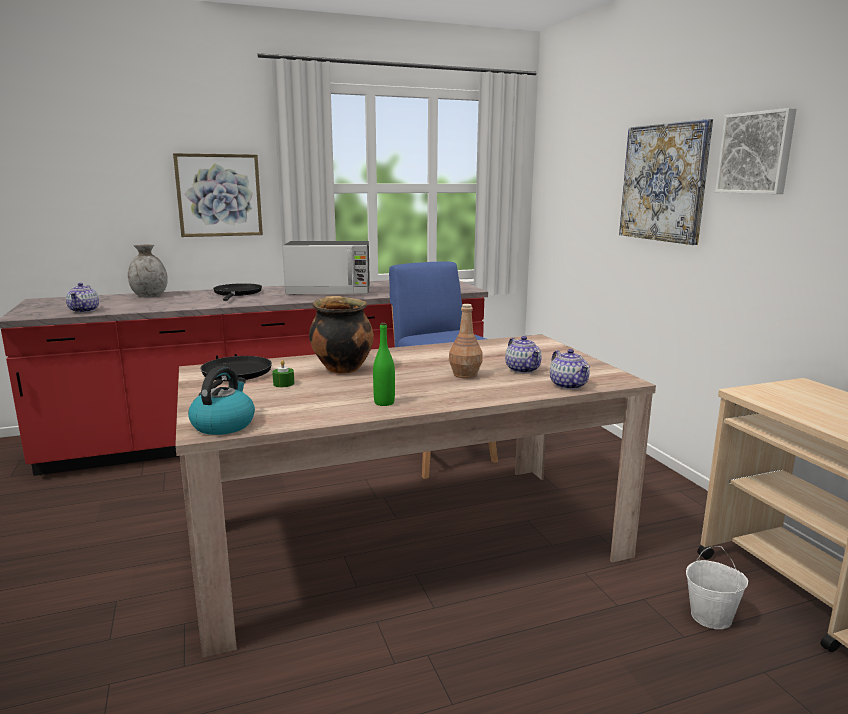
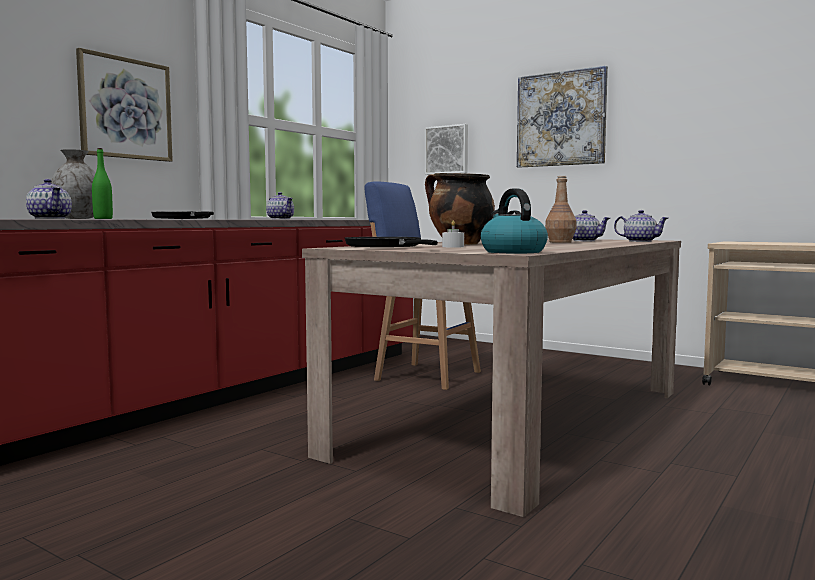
camera: 35 degrees left, 10 degrees down
green candle [272,360,294,387] -> white candle [442,221,464,247]
microwave [283,241,370,295] -> teapot [266,192,294,219]
green bottle [373,323,395,406] -> green bottle moved to [92,148,113,219]
white bucket [686,546,748,629] -> none
picture [715,108,797,194] -> picture moved to [425,124,468,175]

